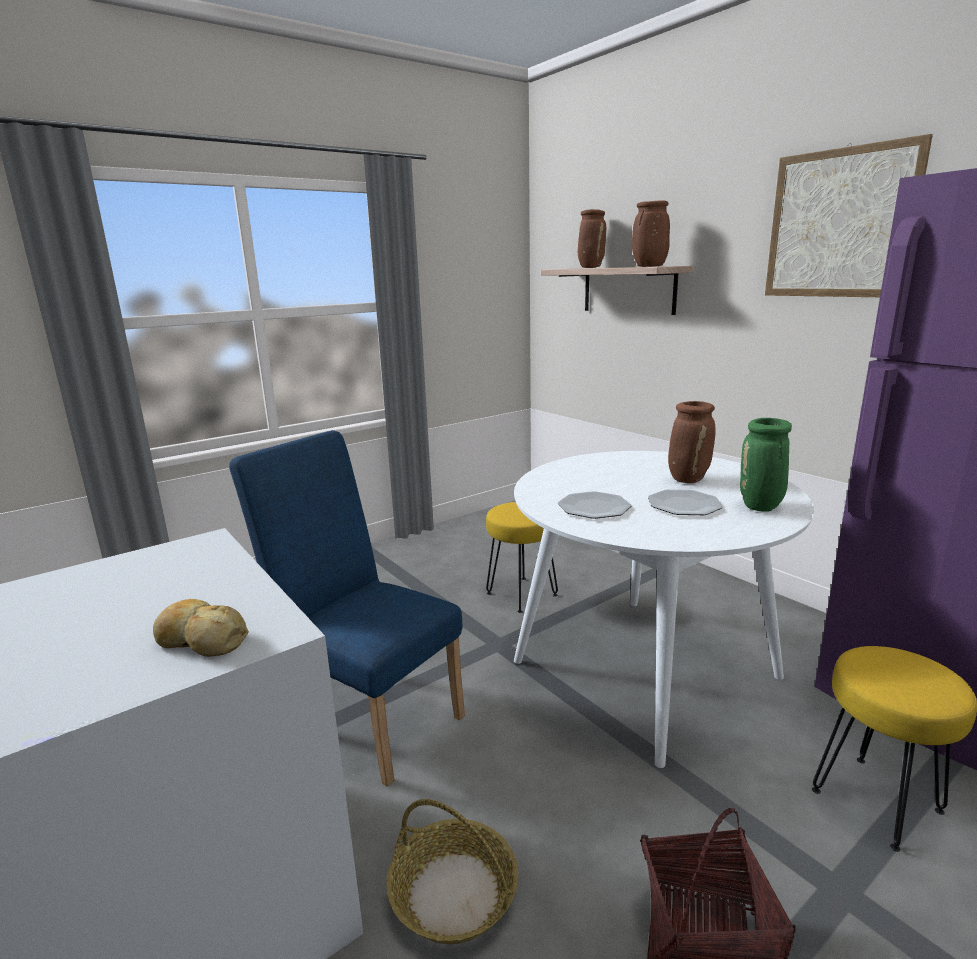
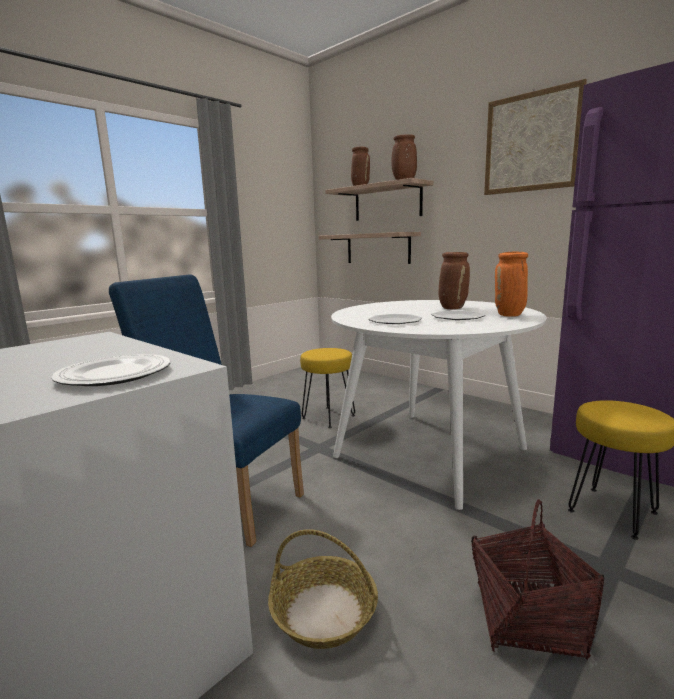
camera: 10 degrees left, 5 degrees down
bread [153,599,249,657] -> plate [51,354,171,386]
green vase [740,418,792,512] -> orange vase [495,252,528,317]
none -> shelf [318,232,421,264]

